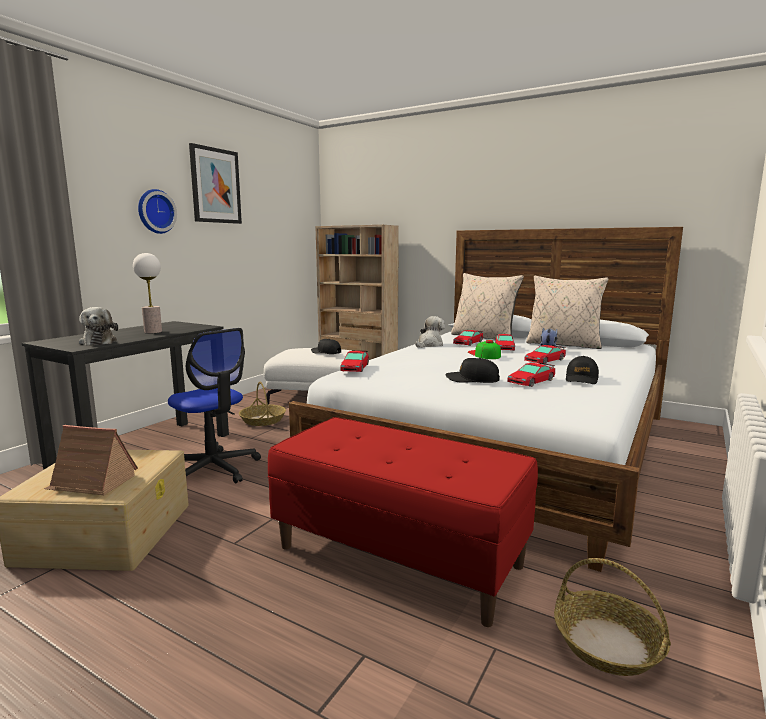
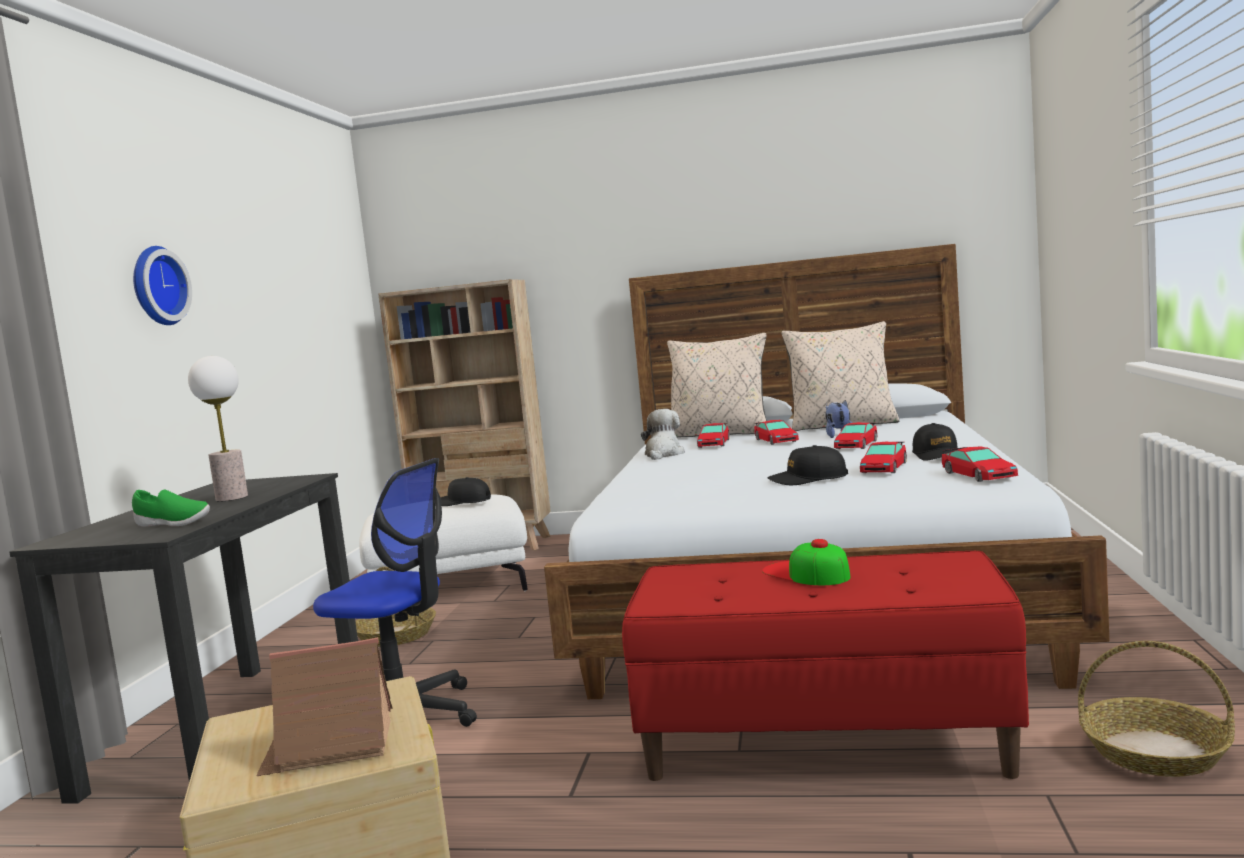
camera: 20 degrees left, 5 degrees down
plush toy [79,307,118,346] -> green shoe [132,490,210,526]
picture [189,143,242,224] -> none
toy car [340,350,369,372] -> toy car moved to [942,447,1018,482]
cap [468,340,501,359] -> cap moved to [762,539,851,585]

